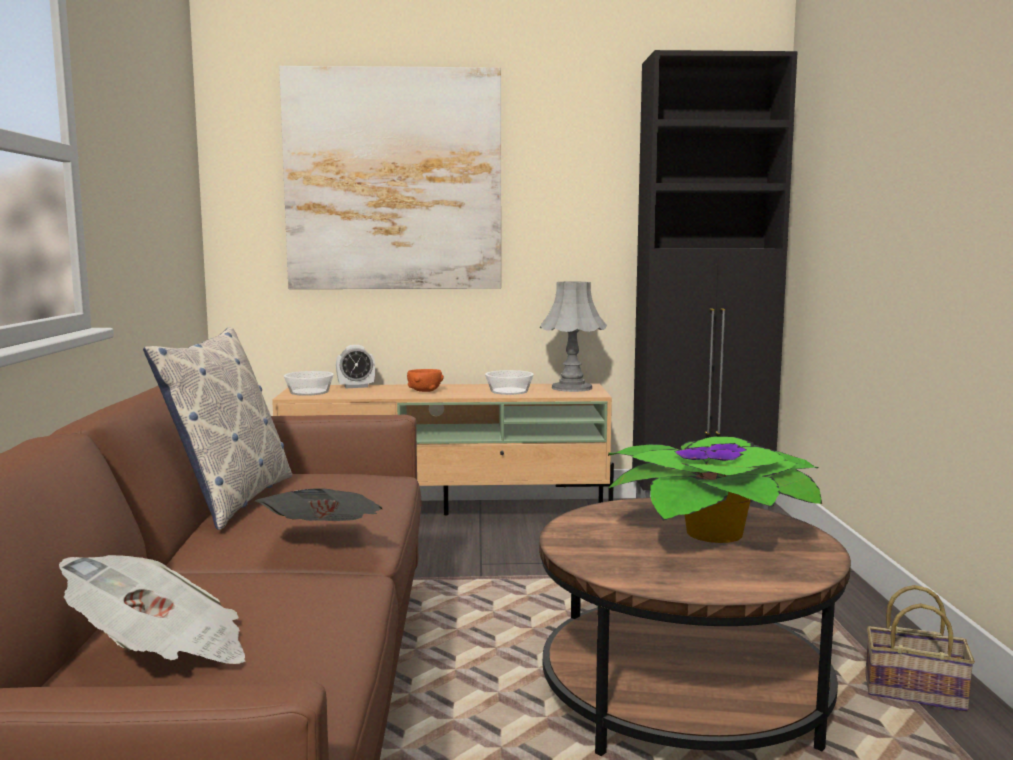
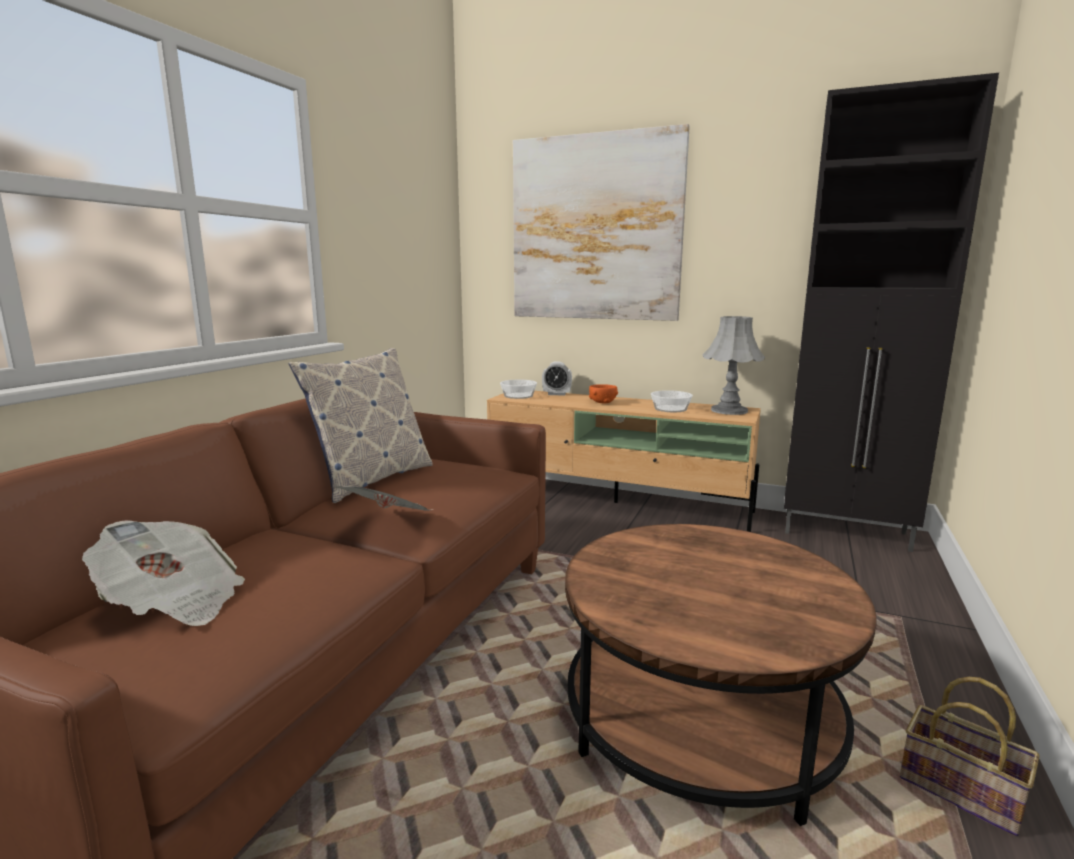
camera: 25 degrees right, 5 degrees up
potted plant [608,436,822,543] -> none

